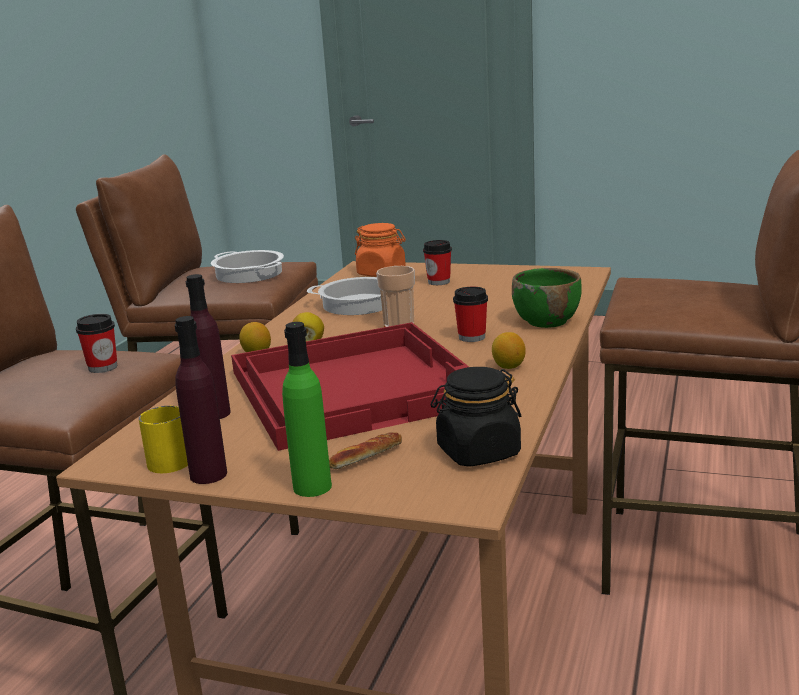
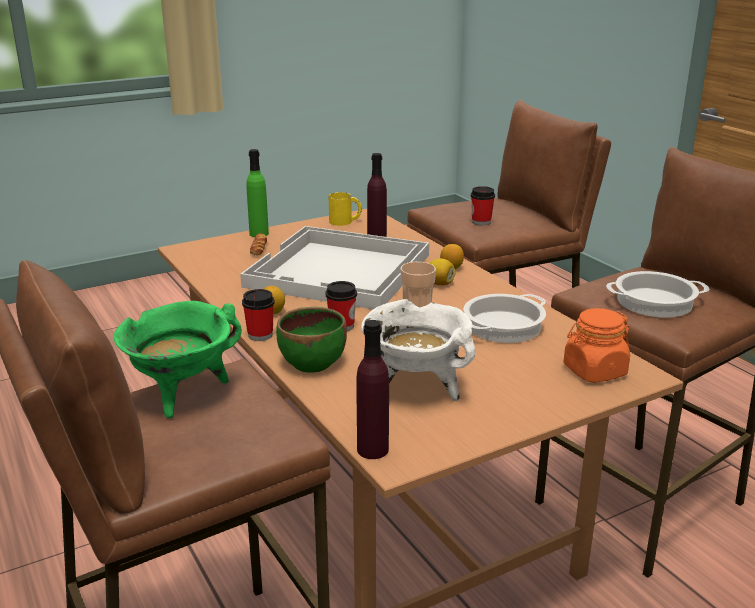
camera: 130 degrees right, 5 degrees up
purple bottle [175,316,227,484] -> purple bottle moved to [356,320,389,459]
red tray [231,322,469,451] -> white tray [240,226,429,309]
cup [423,240,452,285] -> cup moved to [242,289,275,341]
black jar [431,367,521,467] -> none
none -> green cooking pot [113,301,242,418]
none -> white cooking pot [361,299,475,401]

